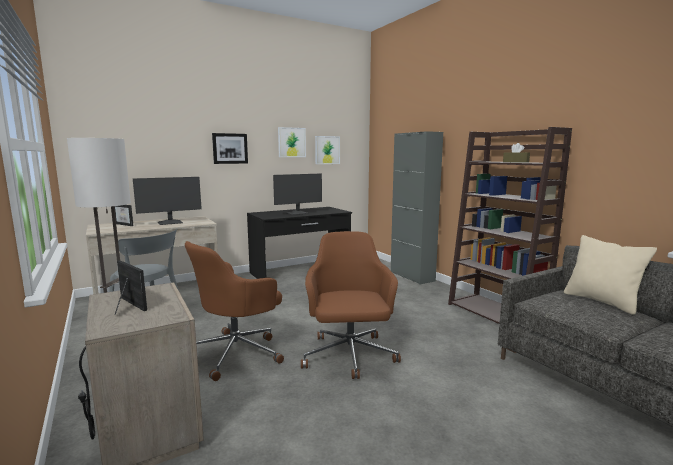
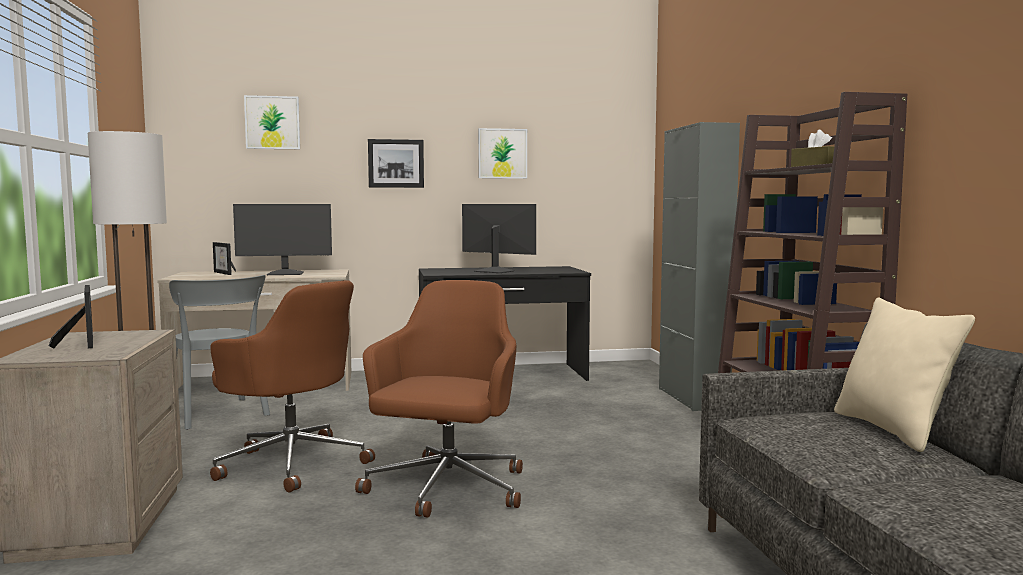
camera: 20 degrees right, 5 degrees down
brown office chair [185,241,284,381] -> brown office chair turned 120 degrees counterclockwise [210,280,375,492]
monitor [273,174,322,215] -> monitor turned 135 degrees counterclockwise [462,204,536,273]
picture [315,136,340,164] -> picture moved to [244,95,300,149]

